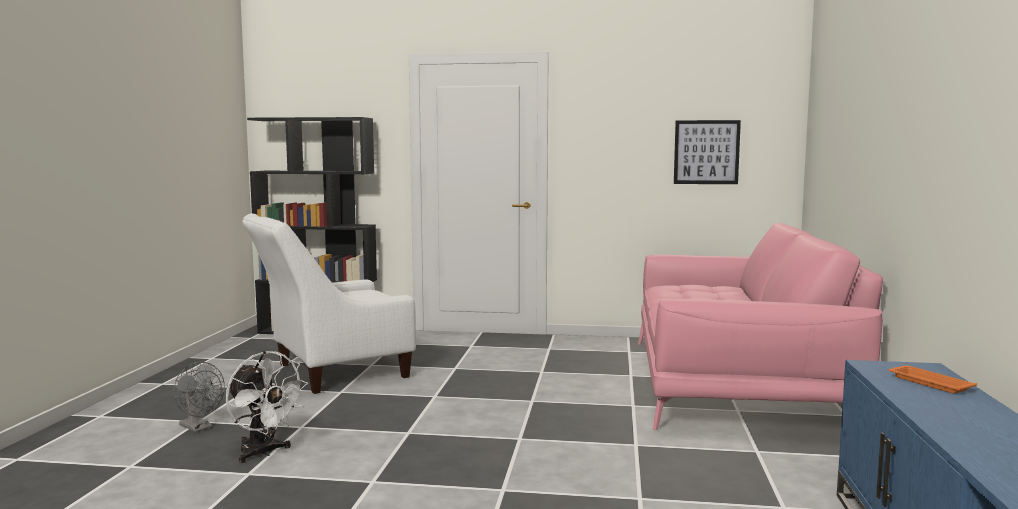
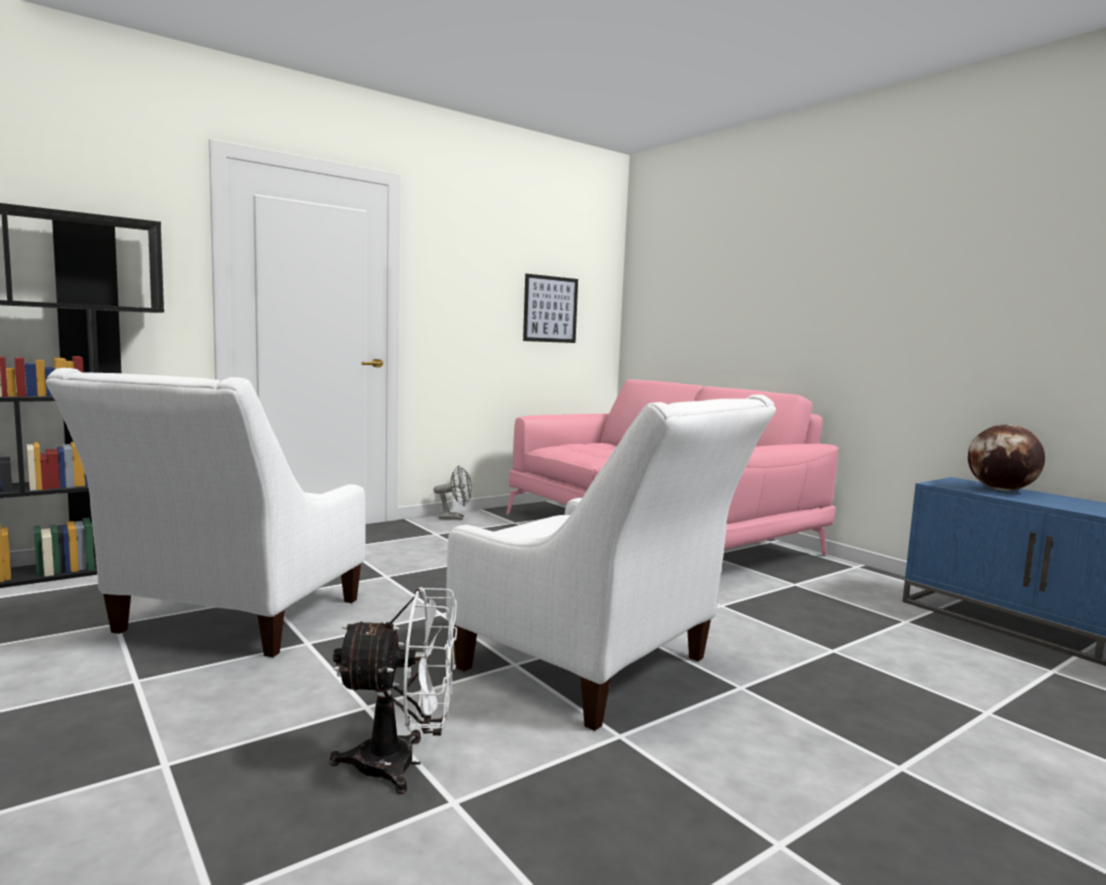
camera: 45 degrees left, 0 degrees up
grey fan [173,362,225,432] -> grey fan moved to [434,465,472,520]
orange tray [889,365,977,393] -> globe [968,424,1045,491]
none -> white armchair [446,394,776,731]

